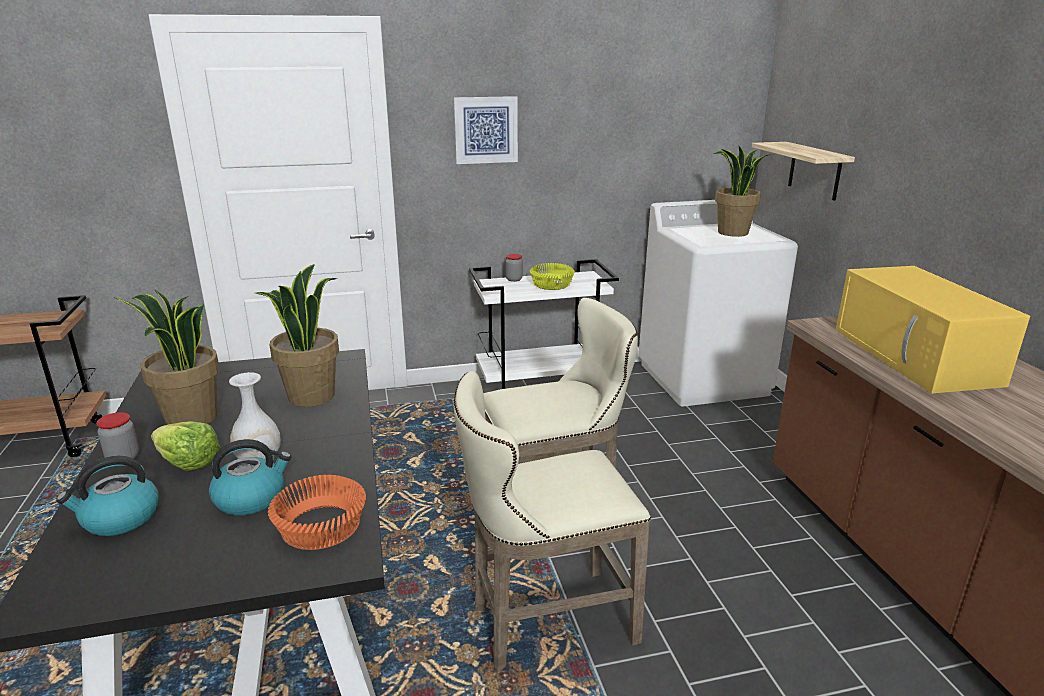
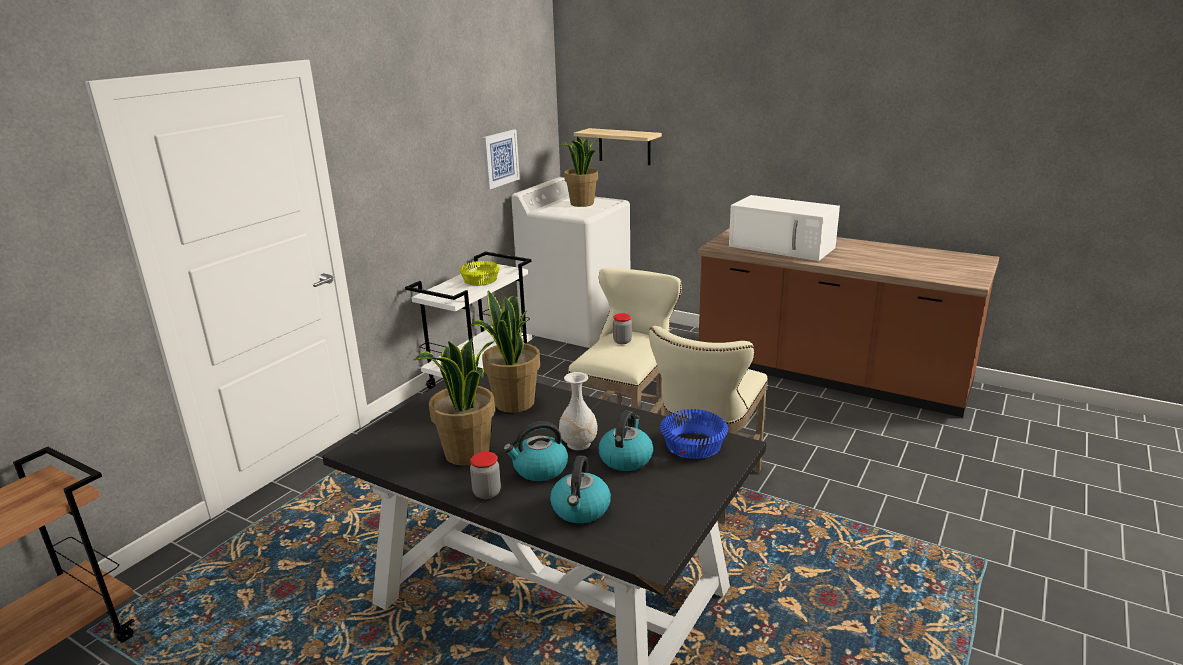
camera: 45 degrees left, 0 degrees up
lettuce [151,421,221,471] -> kettle [503,421,568,481]
orange bowl [268,475,366,550] -> blue bowl [660,409,728,459]
picture [453,96,518,164] -> picture moved to [482,129,520,189]
jar [505,254,523,282] -> jar moved to [613,313,632,344]
yellow microwave [836,266,1030,393] -> white microwave [729,195,840,261]

